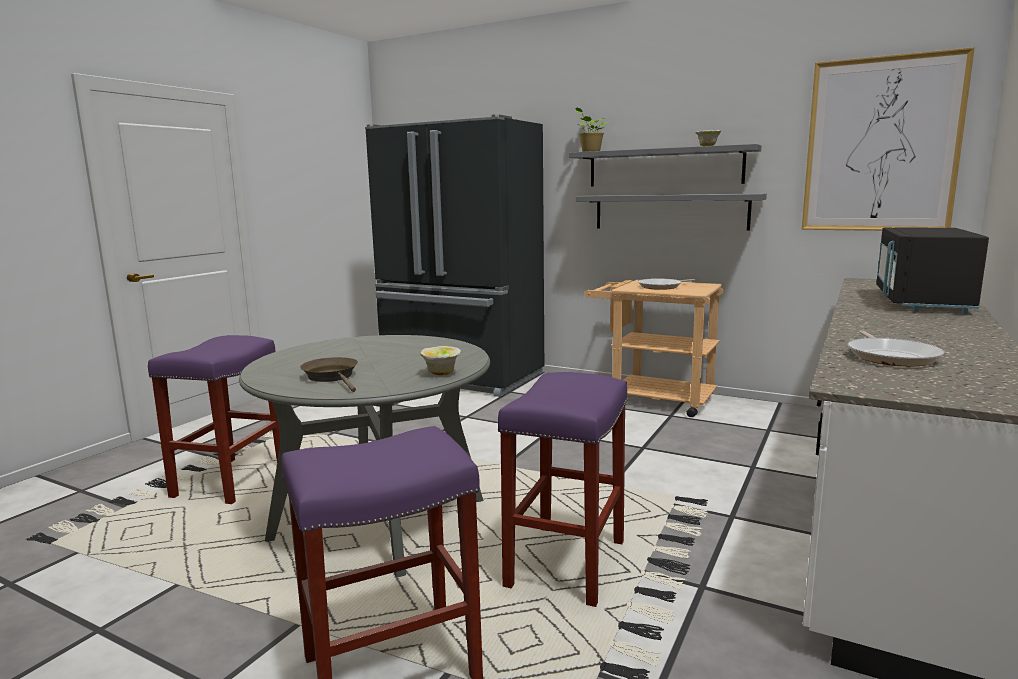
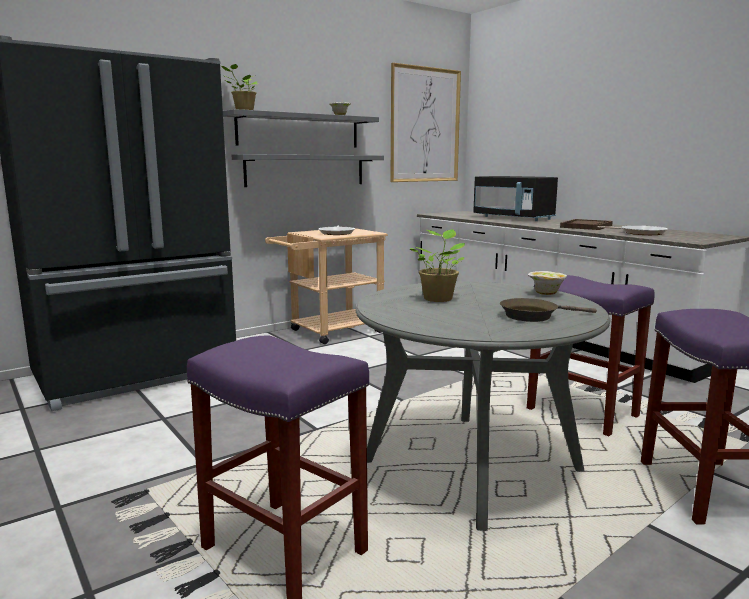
camera: 65 degrees left, 0 degrees up
none -> potted plant [410,229,465,302]
none -> brown tray [560,219,613,230]

